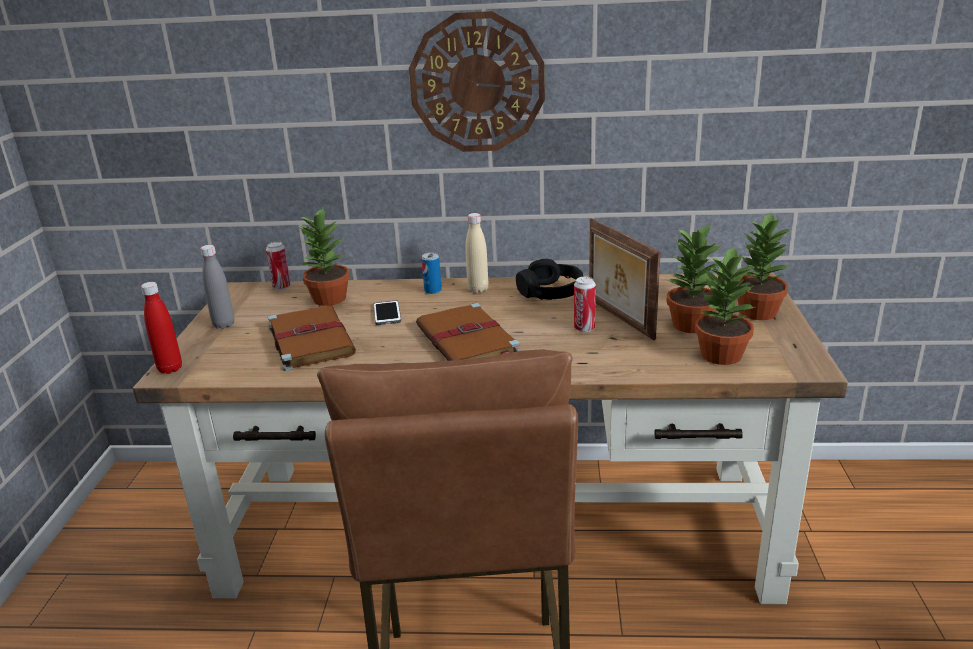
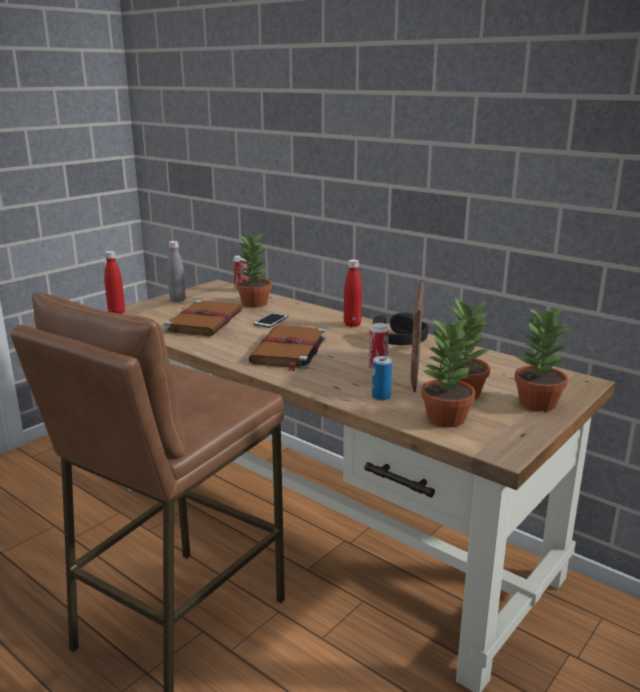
camera: 35 degrees right, 5 degrees down
wall clock [409,11,545,152] -> none
can [421,253,442,294] -> can moved to [372,356,392,401]
beige bottle [465,213,488,293] -> red bottle [344,259,362,327]

